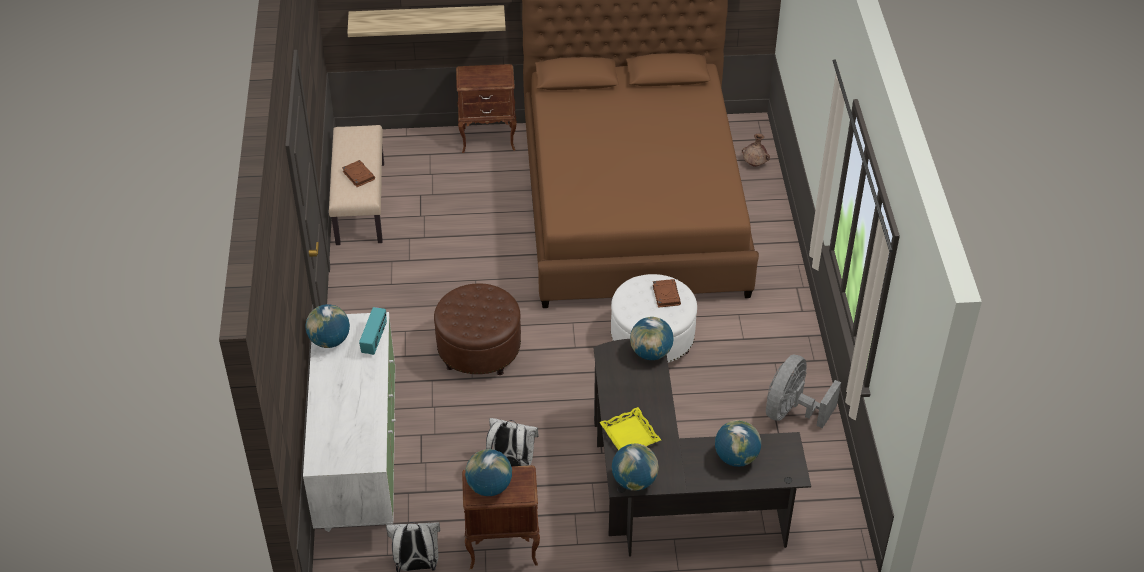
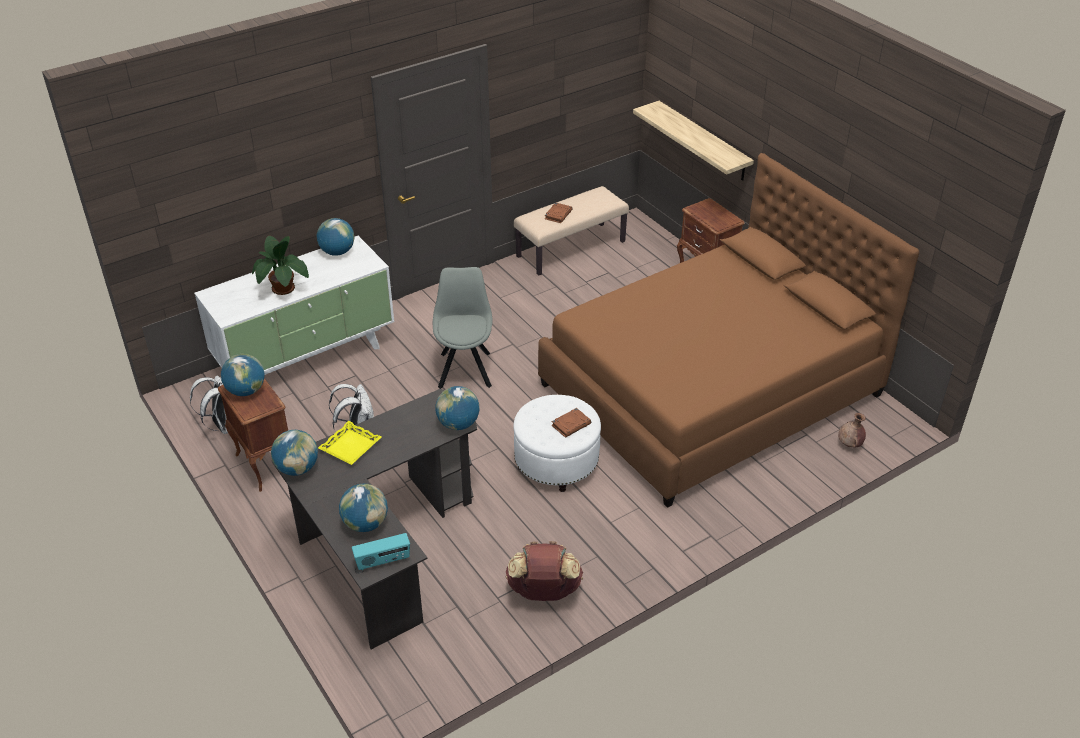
camera: 60 degrees right, 5 degrees down
radio [359,307,387,355] -> radio moved to [352,533,410,570]
brown ottoman [434,284,521,375] -> grey chair [433,267,493,389]
grey fan [766,354,841,428] -> brown backpack [506,541,583,601]
none -> potted plant [252,236,309,295]

